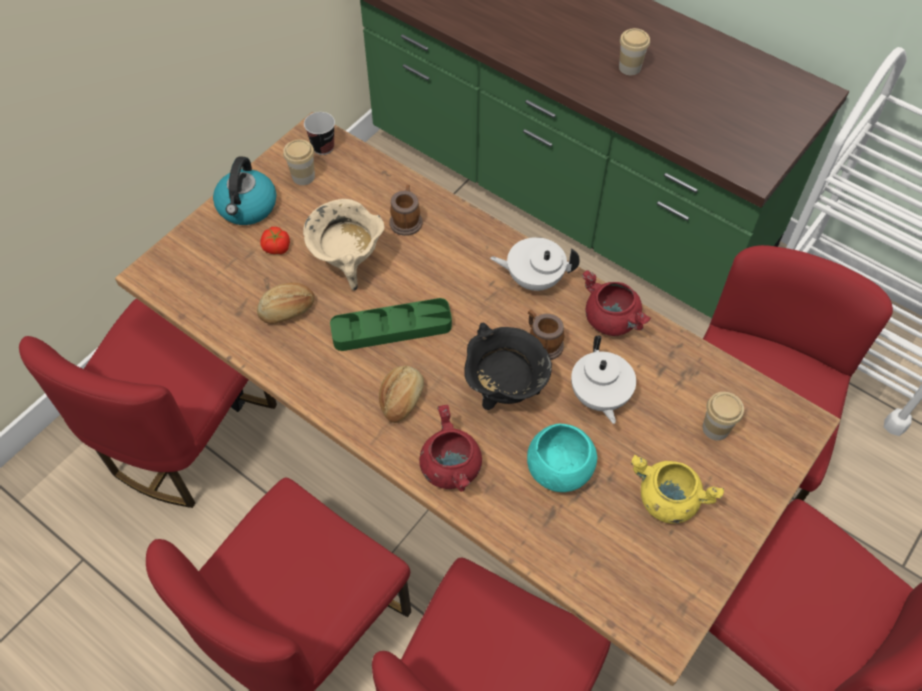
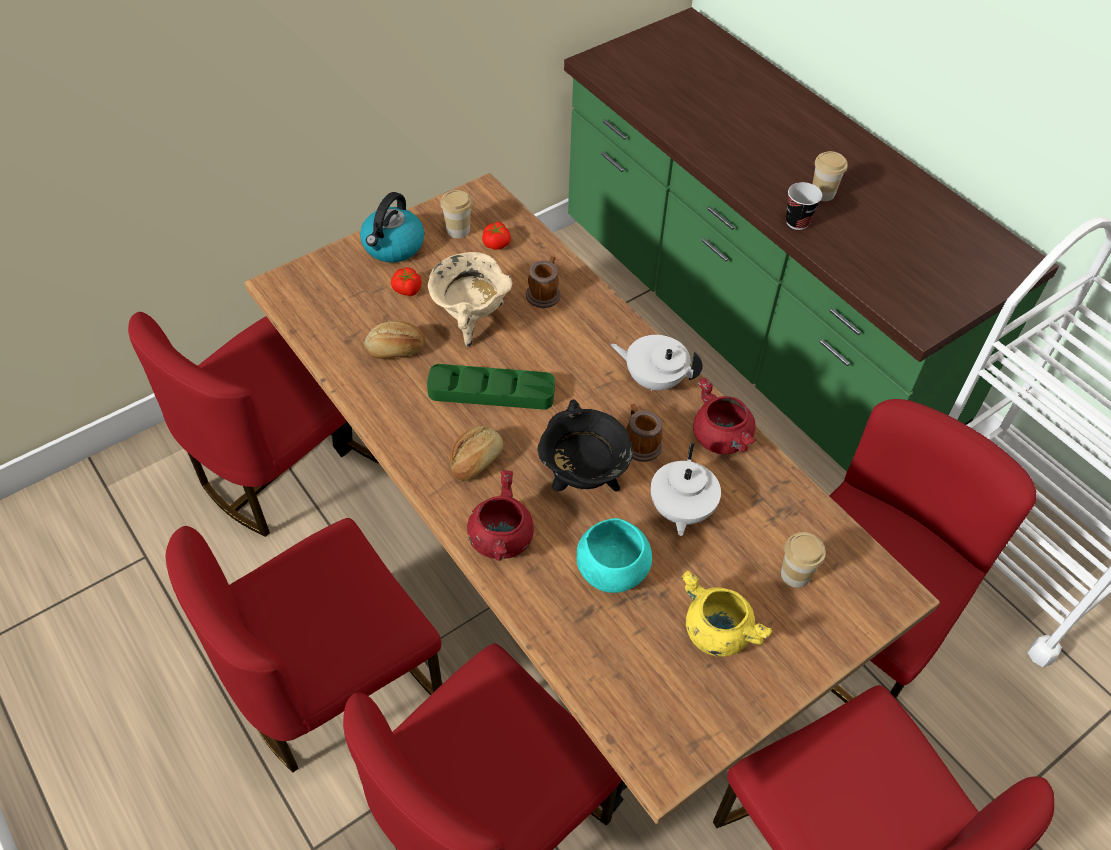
camera: 15 degrees right, 5 degrees down
cup [304,112,335,155] -> cup moved to [786,182,822,230]
none -> tomato [482,222,511,250]

